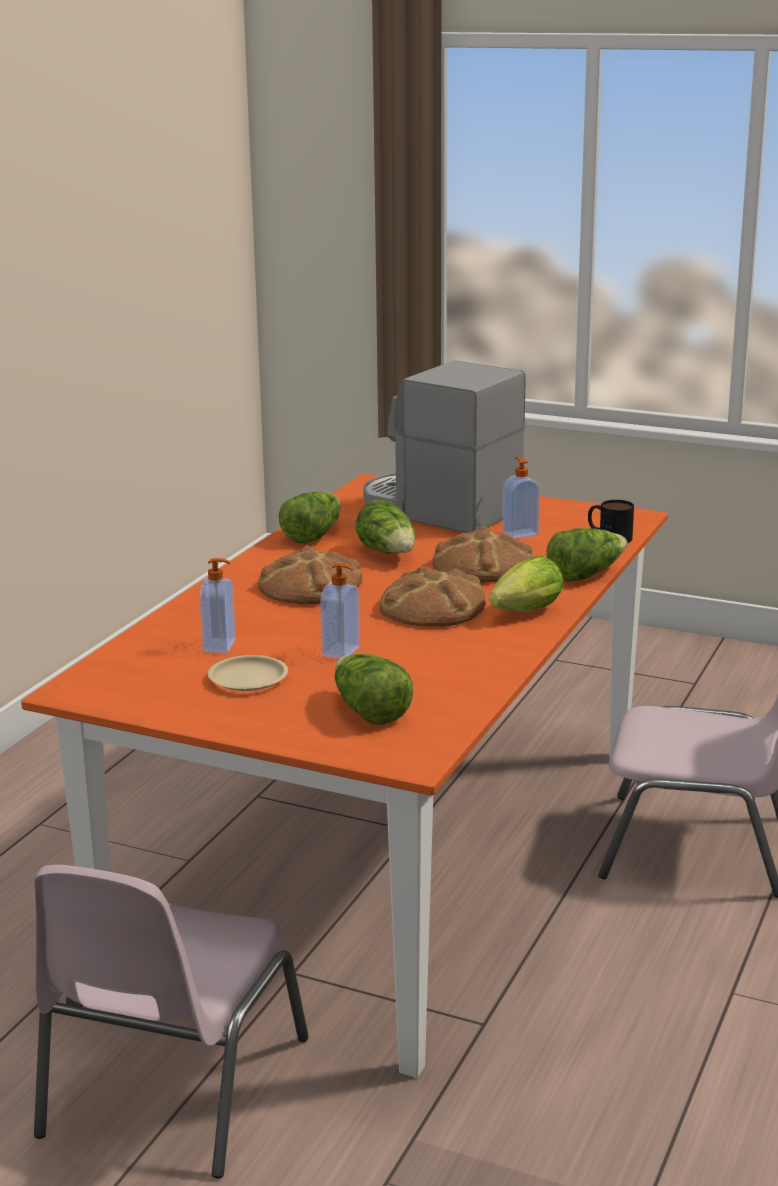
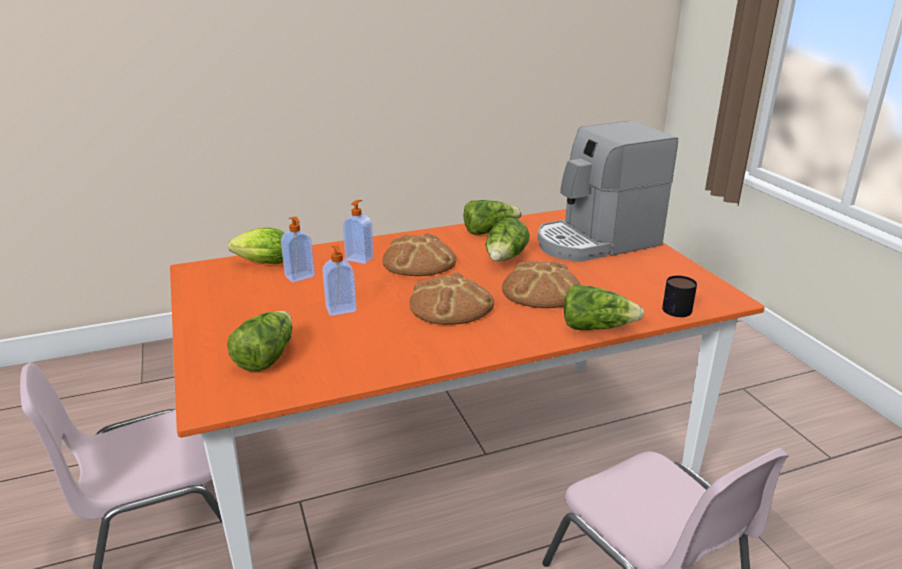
camera: 45 degrees right, 5 degrees up
beige plate [208,655,288,691] -> none
coffee machine [363,361,526,533] -> coffee machine turned 105 degrees counterclockwise [538,121,678,262]
lettuce [489,556,564,612] -> lettuce moved to [228,228,285,264]
soap dispenser [502,457,540,539] -> soap dispenser moved to [343,200,374,264]

